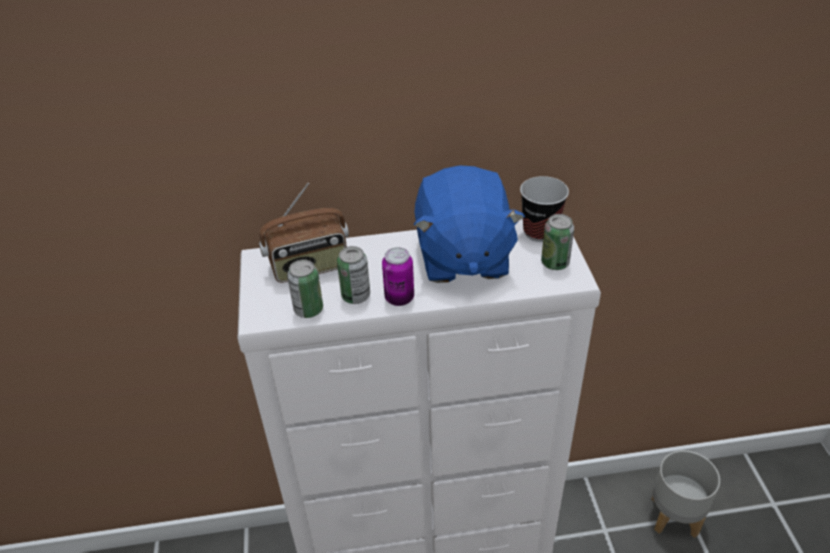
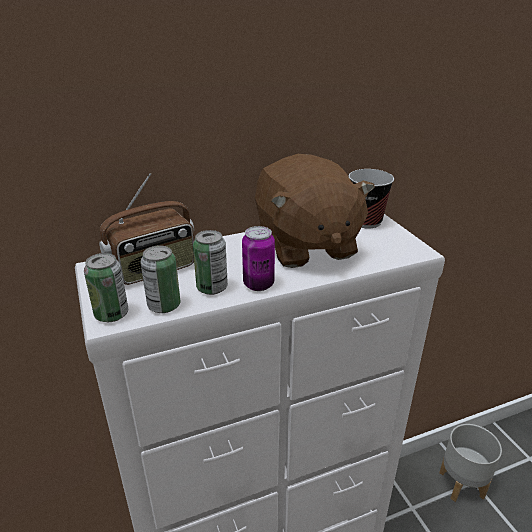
camera: 15 degrees left, 10 degrees down
blue plush toy [413,165,525,283] -> brown plush toy [255,154,375,268]
can [541,214,574,270] -> can moved to [84,253,128,322]

